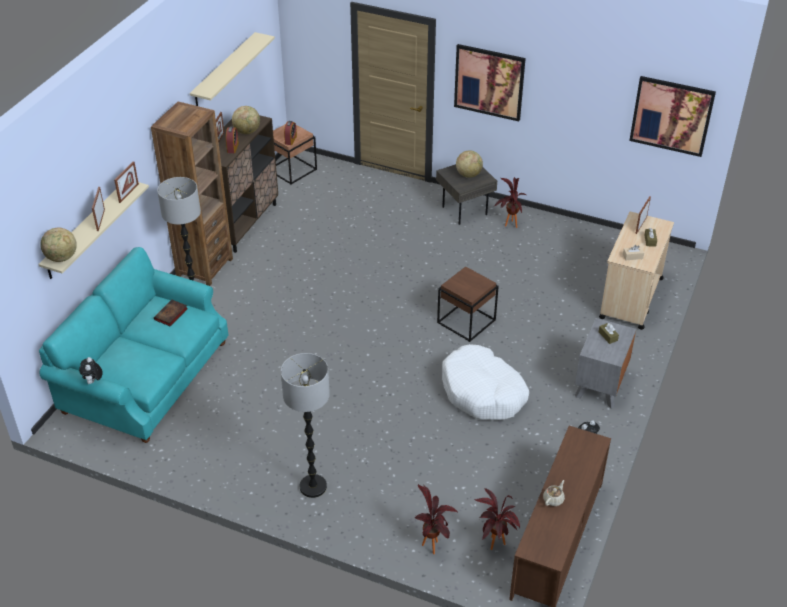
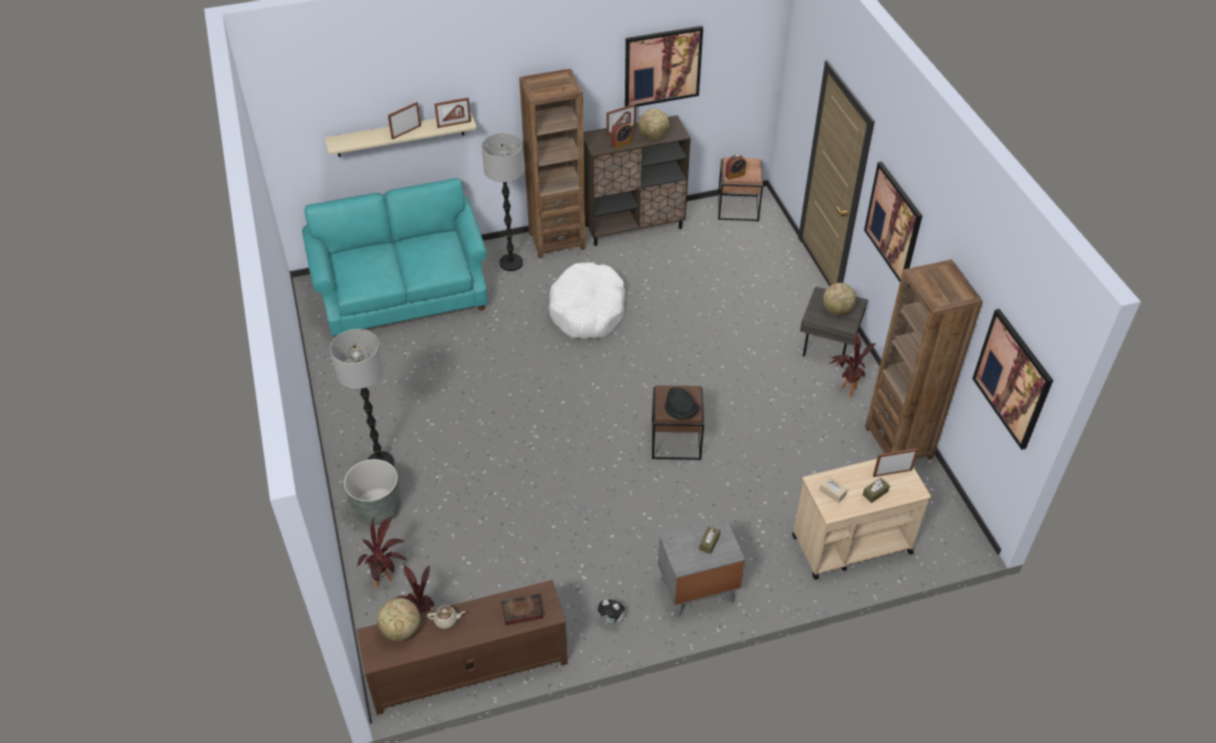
camera: 50 degrees right, 5 degrees up
globe [40,228,77,262] -> globe moved to [377,598,420,641]
plush toy [79,357,103,384] -> none
book [154,300,188,327] -> book moved to [501,594,544,626]
beige shelf [190,32,275,106] -> picture [625,26,703,107]
white dog bed [442,344,529,420] -> white dog bed moved to [549,262,625,339]
none -> grey planter [344,459,401,525]
none -> black hat [665,387,699,420]
none -> brown bookcase [865,260,982,459]

